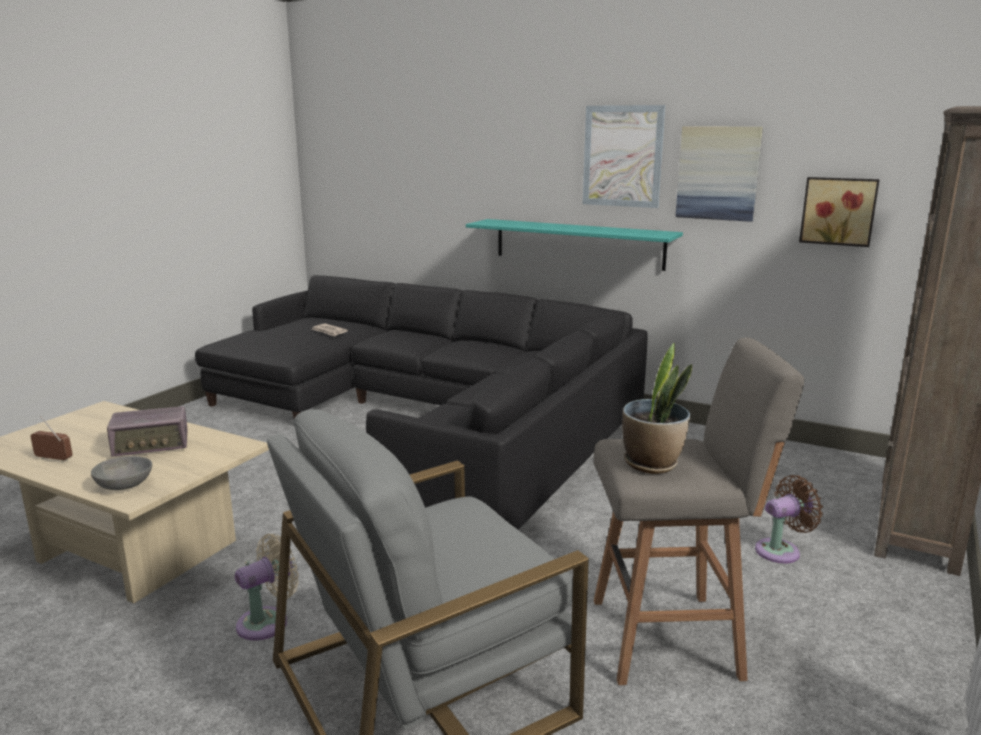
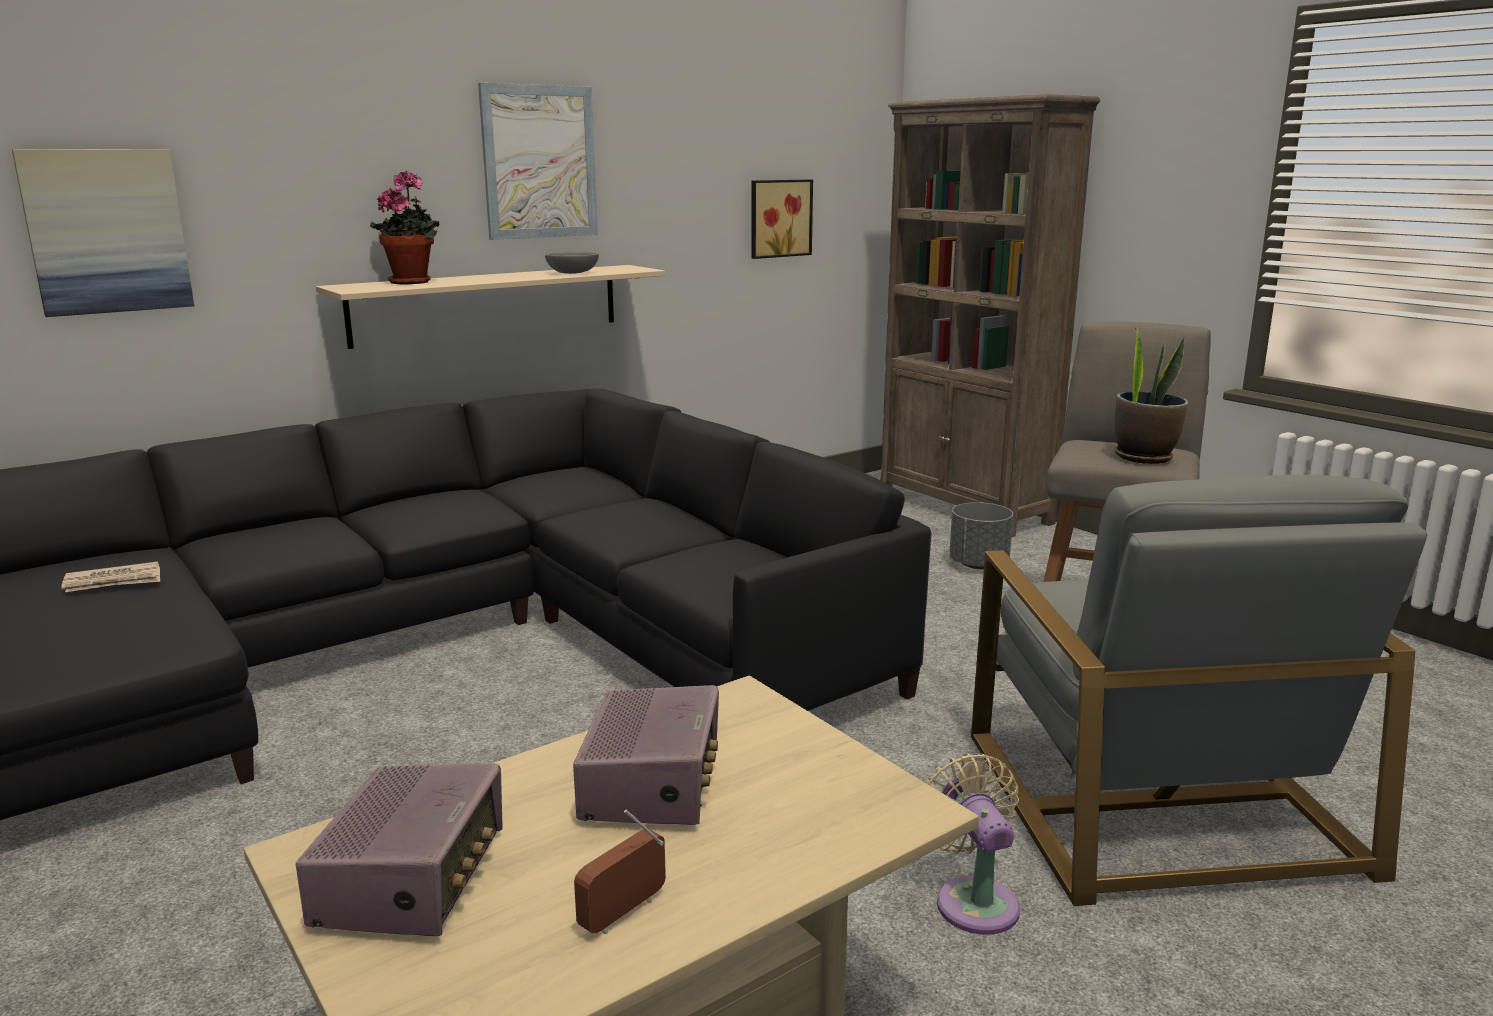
camera: 65 degrees left, 0 degrees up
grey bowl [91,456,152,490] -> grey bowl moved to [545,252,599,274]
turquoise shelf [466,219,683,271] -> beige shelf [316,265,665,349]
picture [675,126,763,222] -> picture moved to [12,149,194,317]
brown fan [755,475,823,563] -> grey planter [949,502,1013,569]
none -> radio [296,763,502,936]
none -> potted plant [370,170,440,284]

